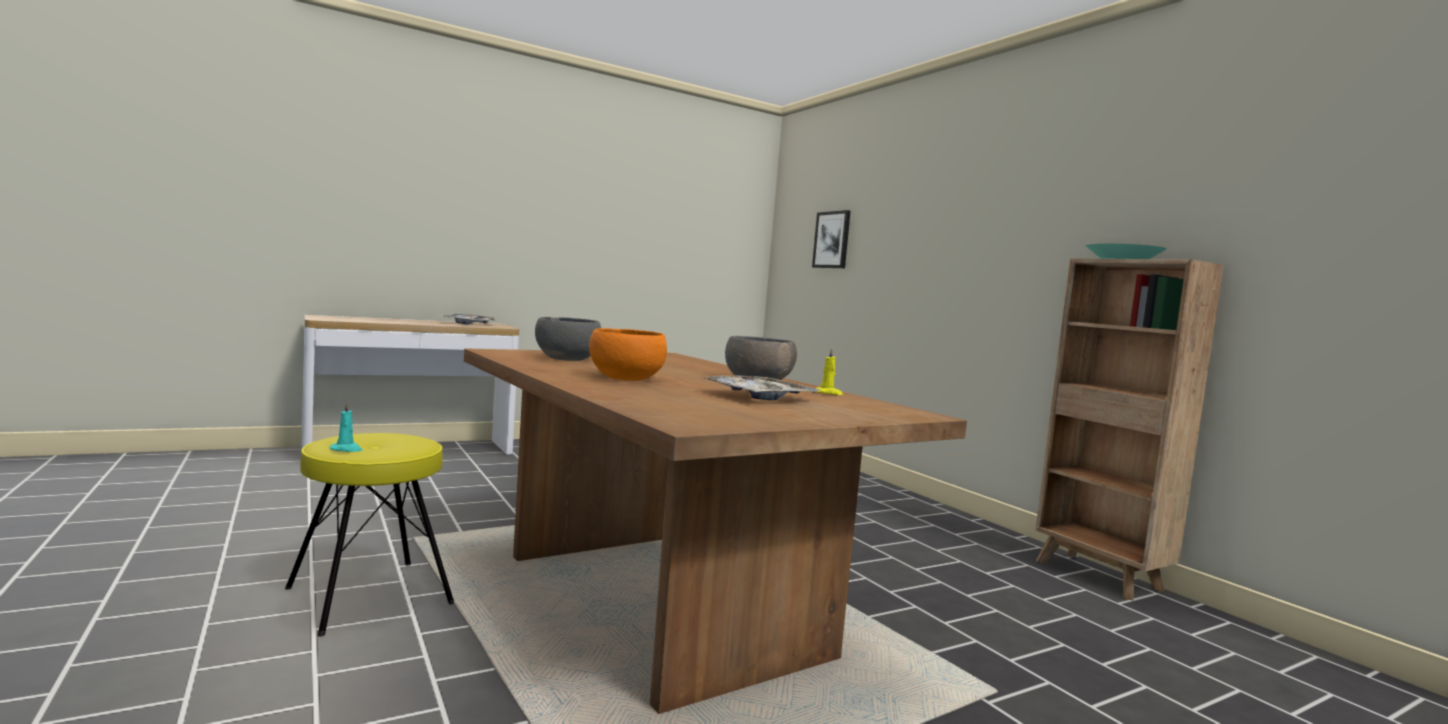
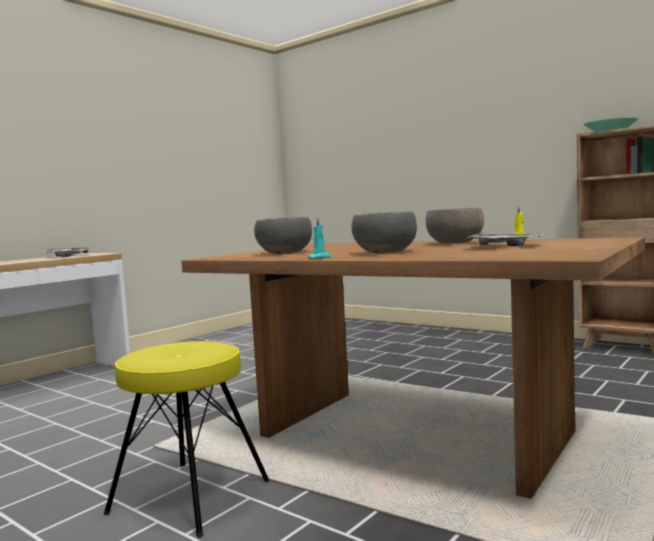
camera: 20 degrees left, 0 degrees up
turquoise candle [330,402,362,452] -> turquoise candle moved to [308,217,333,259]
orange bowl [589,328,667,381] -> grey bowl [351,212,417,254]
picture [812,210,851,268] -> none

